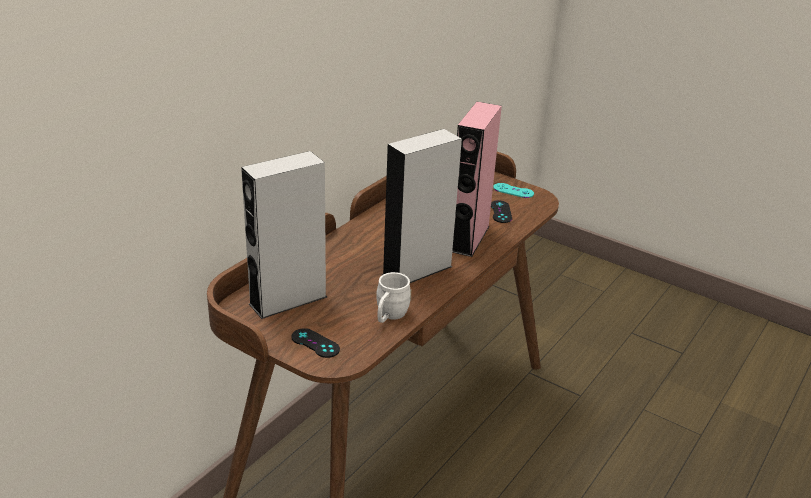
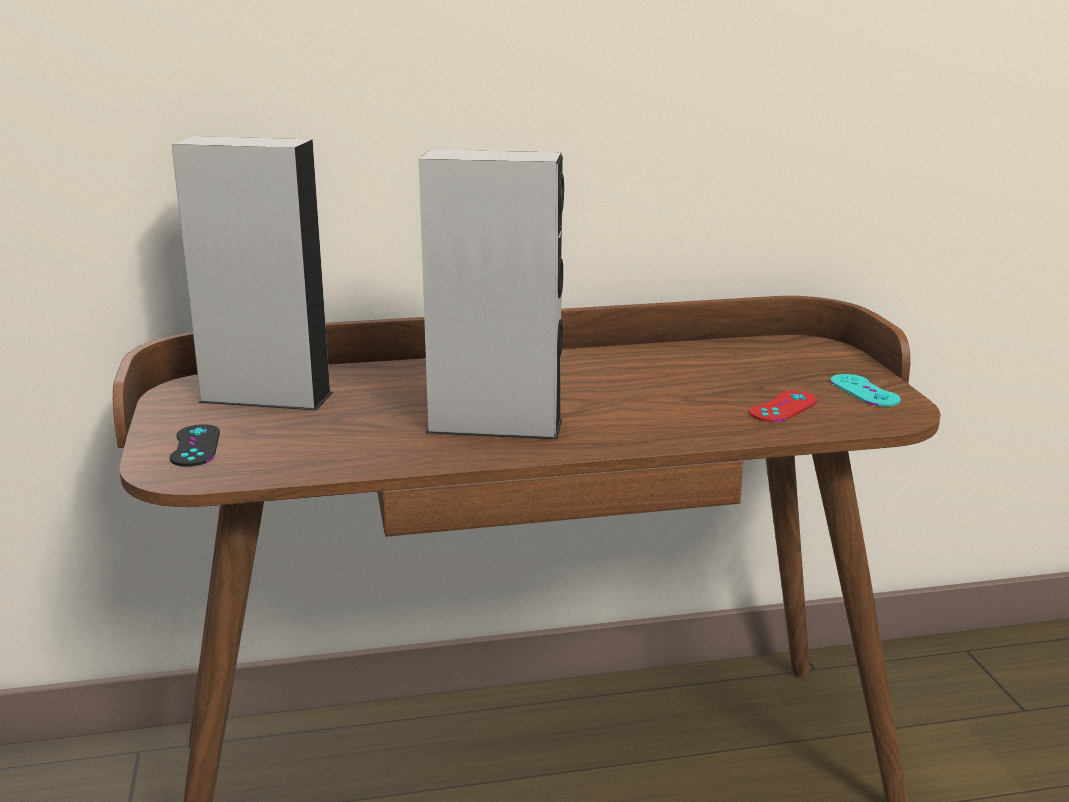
camera: 45 degrees right, 10 degrees down
white mug [376,272,411,323] -> none
pink speaker [452,102,502,257] -> none
black game controller [491,200,512,223] -> red game controller [750,391,817,422]

